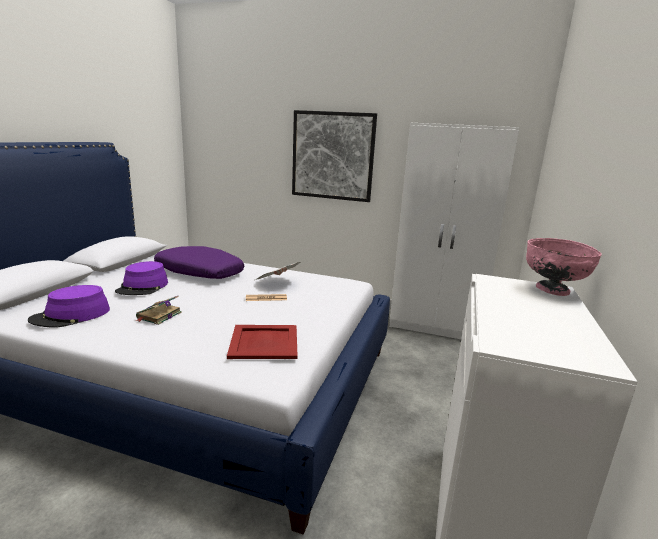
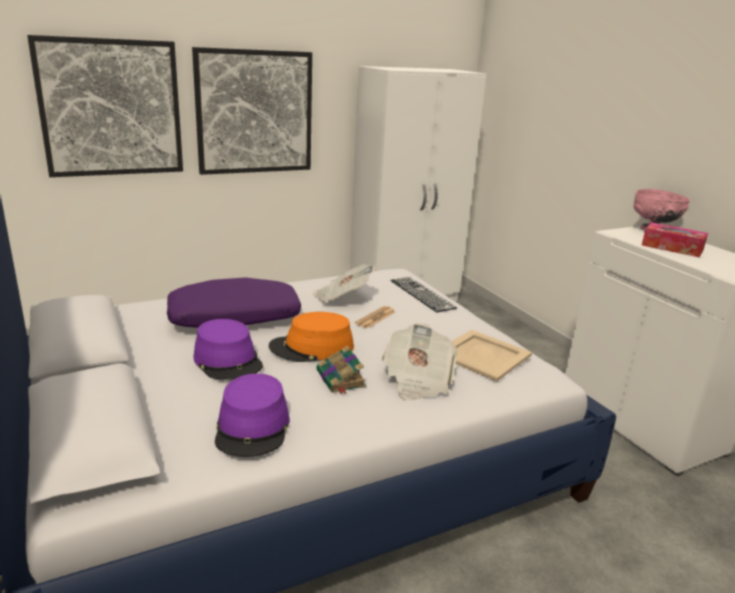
camera: 45 degrees left, 5 degrees up
red tray [227,325,297,359] -> beige tray [452,330,532,381]
none -> picture [27,35,183,177]
none -> orange hat [269,312,354,362]
none -> newspaper [382,323,458,400]
none -> keyboard [390,277,457,312]
none -> tissue box [642,222,708,257]

